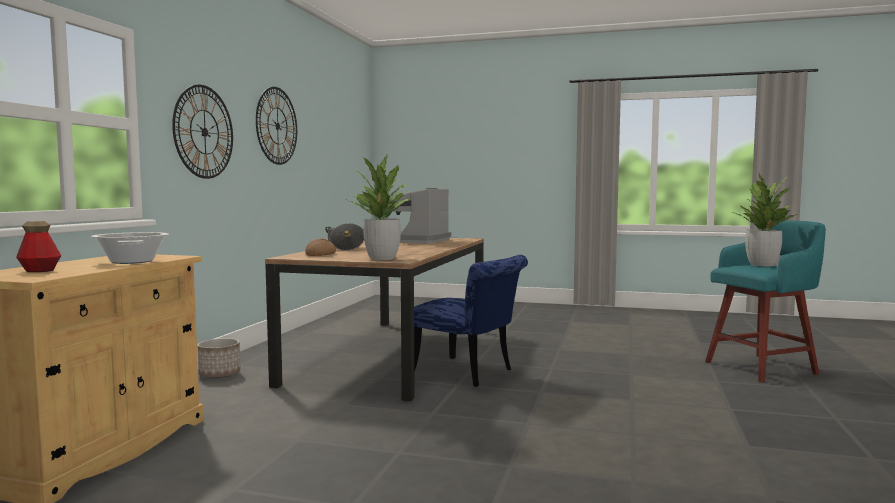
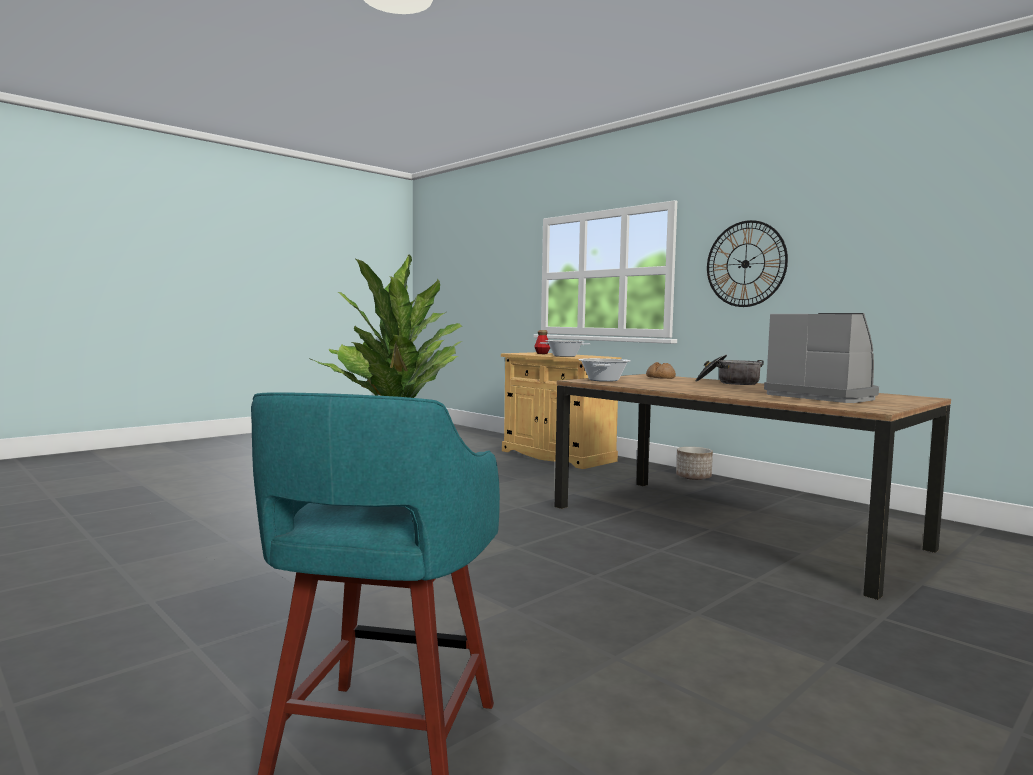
camera: 120 degrees right, 0 degrees up
wall clock [256,87,297,165] -> none
potted plant [345,154,409,260] -> cooking pot [578,358,631,382]
blue chair [414,255,528,387] -> none

